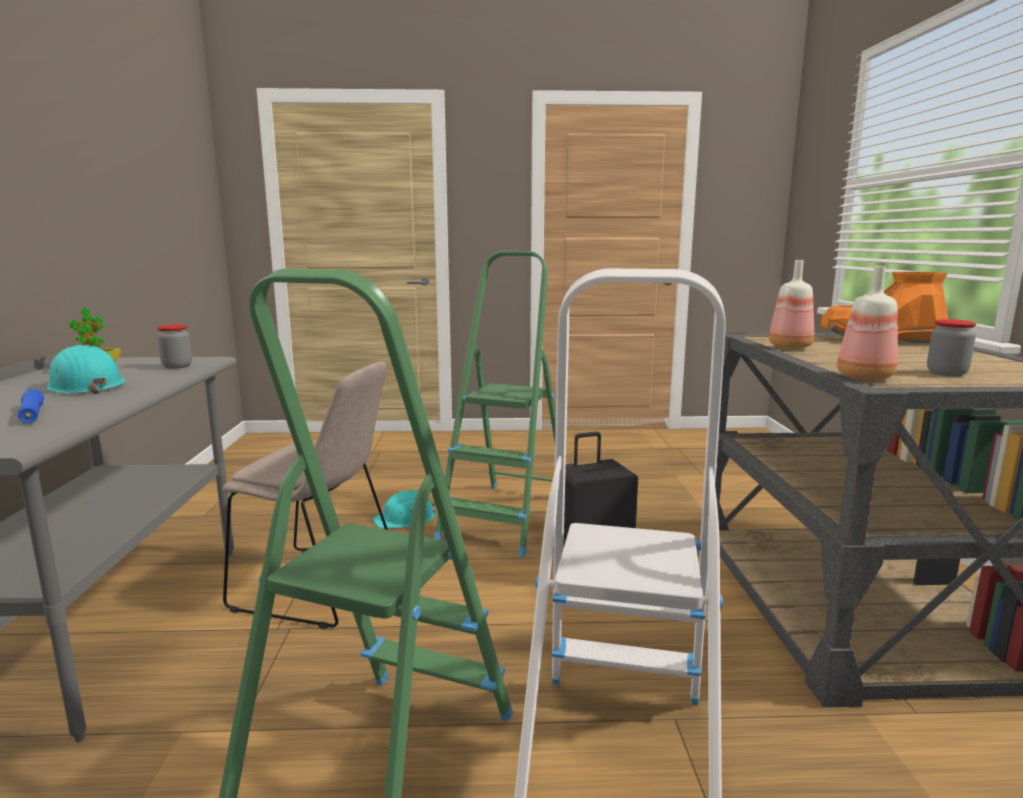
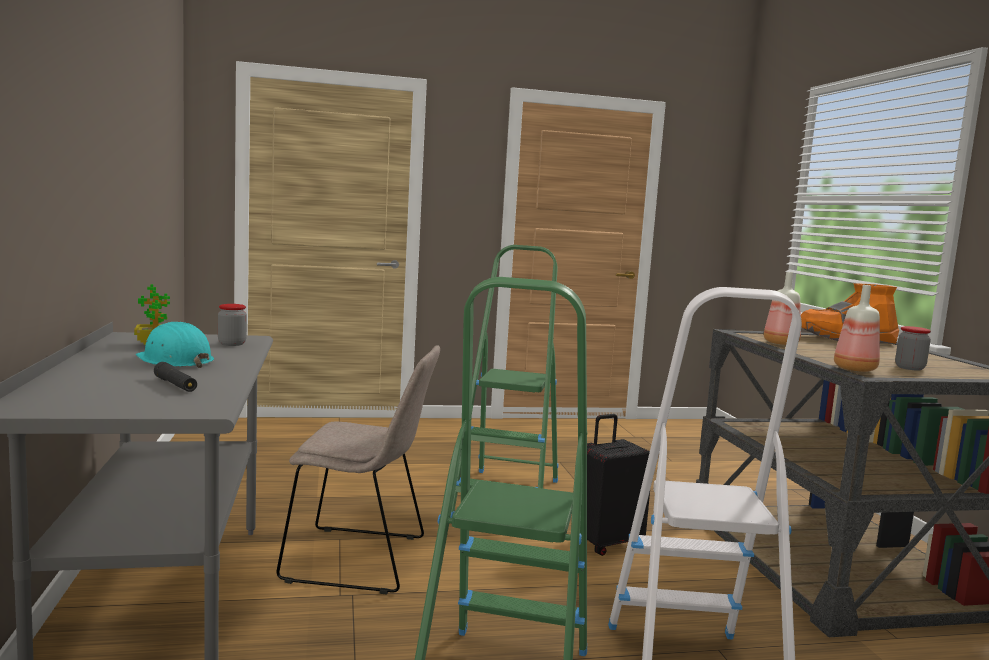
camera: 10 degrees left, 5 degrees down
blue flashlight [18,389,44,423] -> black flashlight [154,362,197,392]
turquoise hard hat [373,490,437,528] -> none

